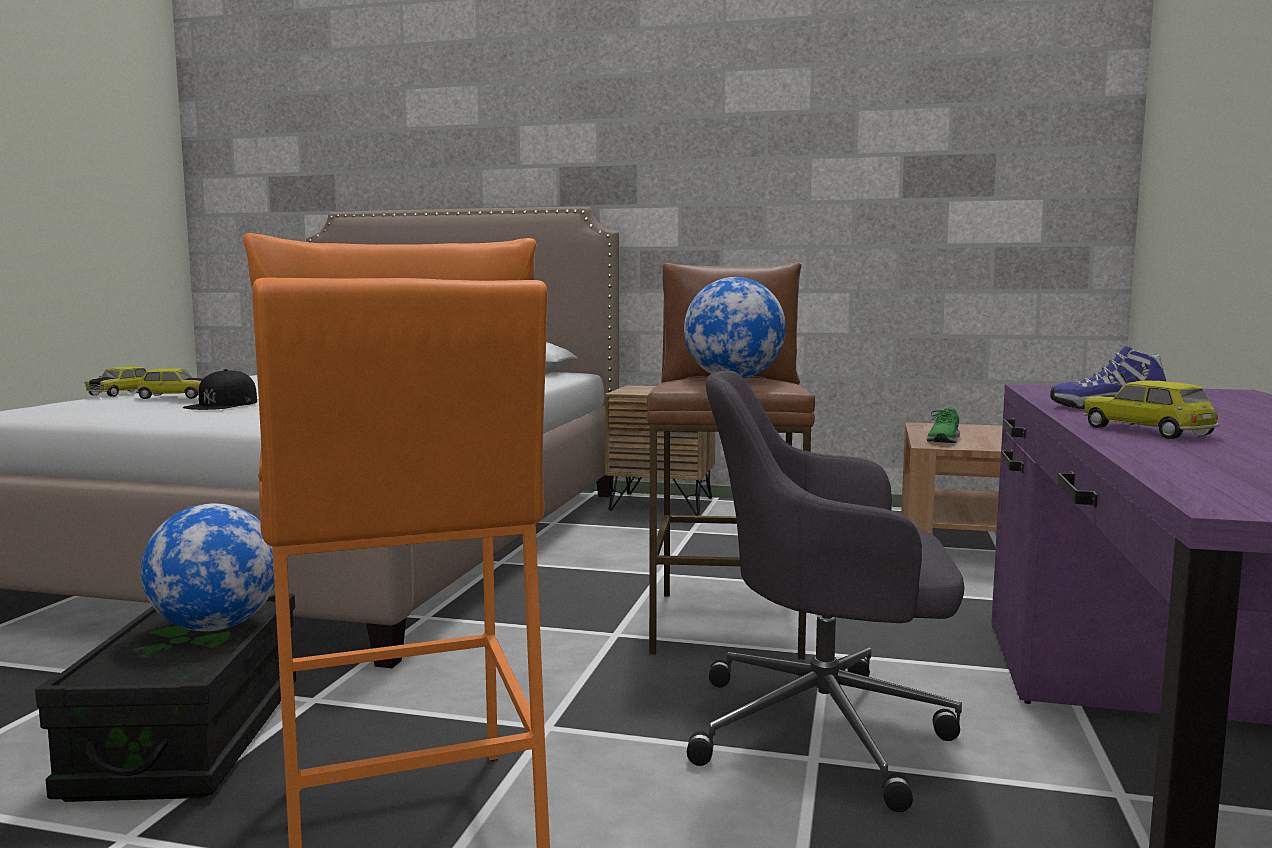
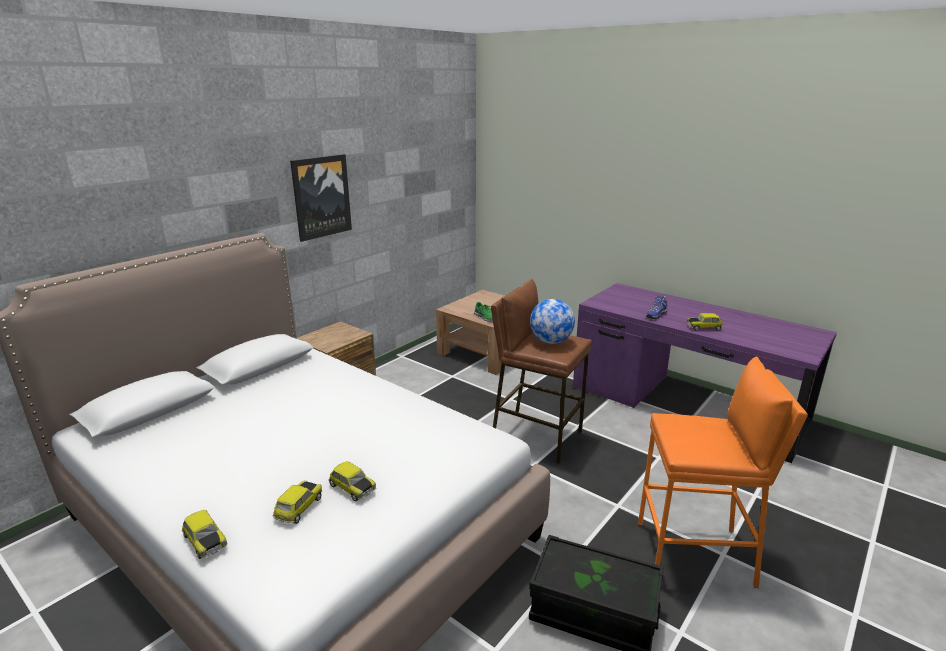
camera: 65 degrees left, 15 degrees up
globe [141,503,275,631] -> none
black cap [183,369,257,410] -> toy car [328,461,376,501]
grey office chair [687,371,965,812] -> none
none -> picture [290,154,352,242]

